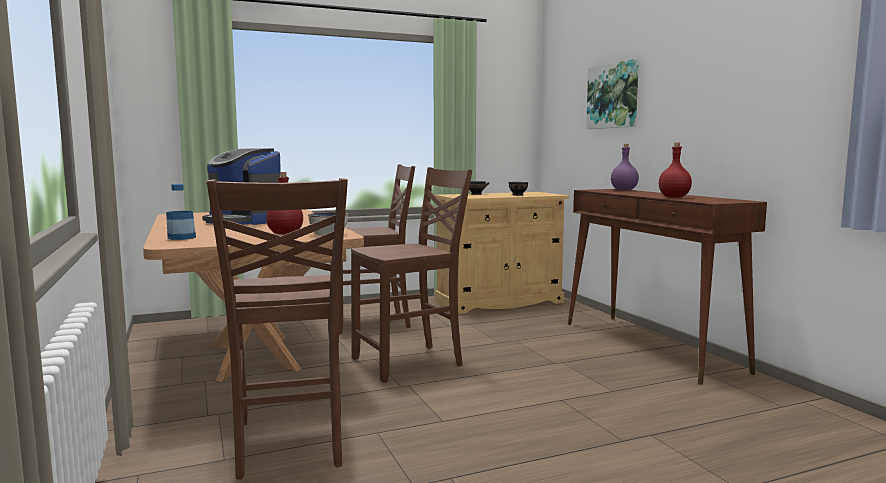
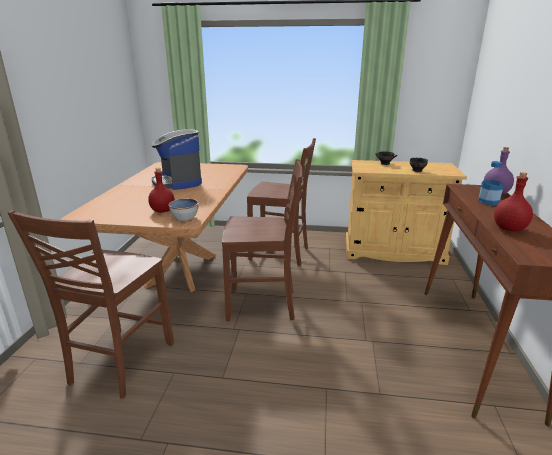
camera: 30 degrees right, 15 degrees up
bottle [166,184,196,240] -> bottle moved to [478,161,504,205]
picture [586,59,639,129] -> none

